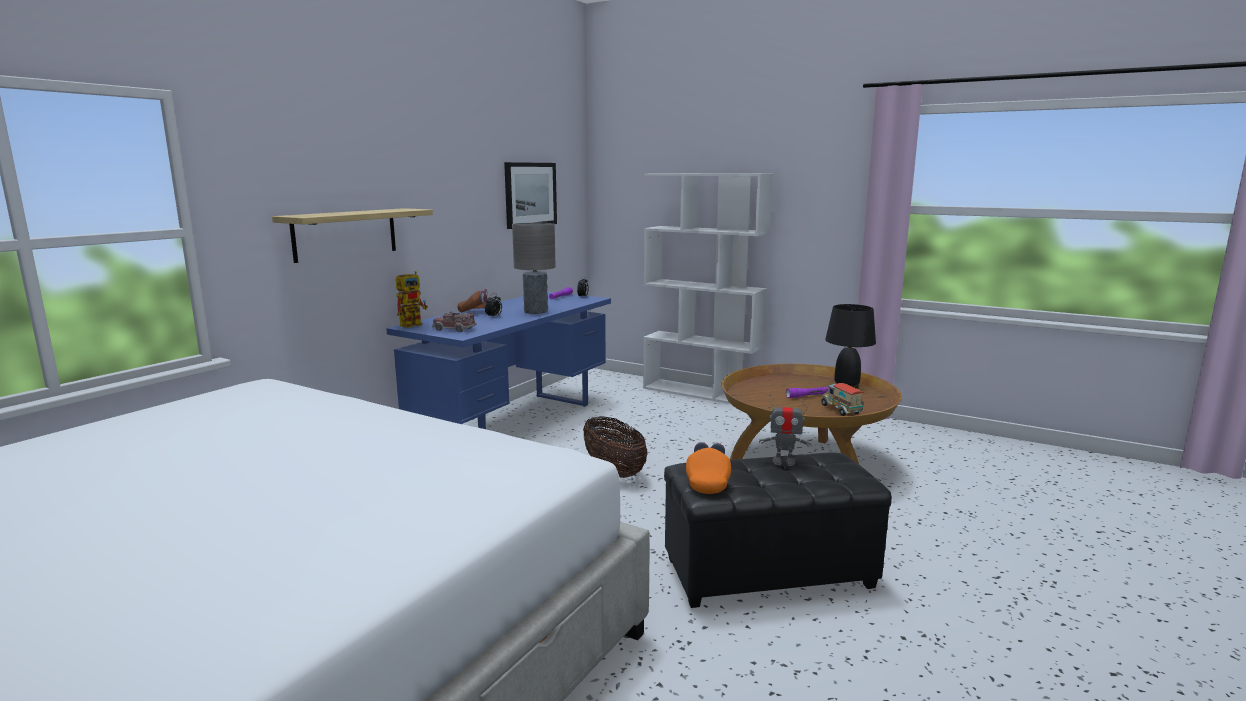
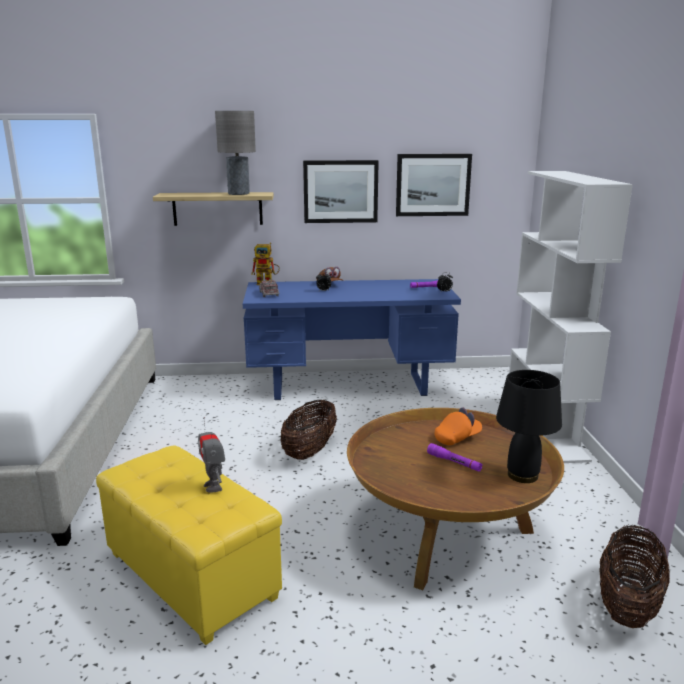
camera: 55 degrees right, 5 degrees up
grey table lamp [512,223,556,314] -> grey table lamp moved to [215,111,256,195]
black ottoman [664,452,892,608] -> yellow ottoman [96,445,282,645]
orange cap [686,442,731,494] -> orange cap moved to [435,407,482,445]
toy truck [821,383,865,416] -> none
none -> picture [303,160,379,223]
none -> basket [599,524,670,628]

